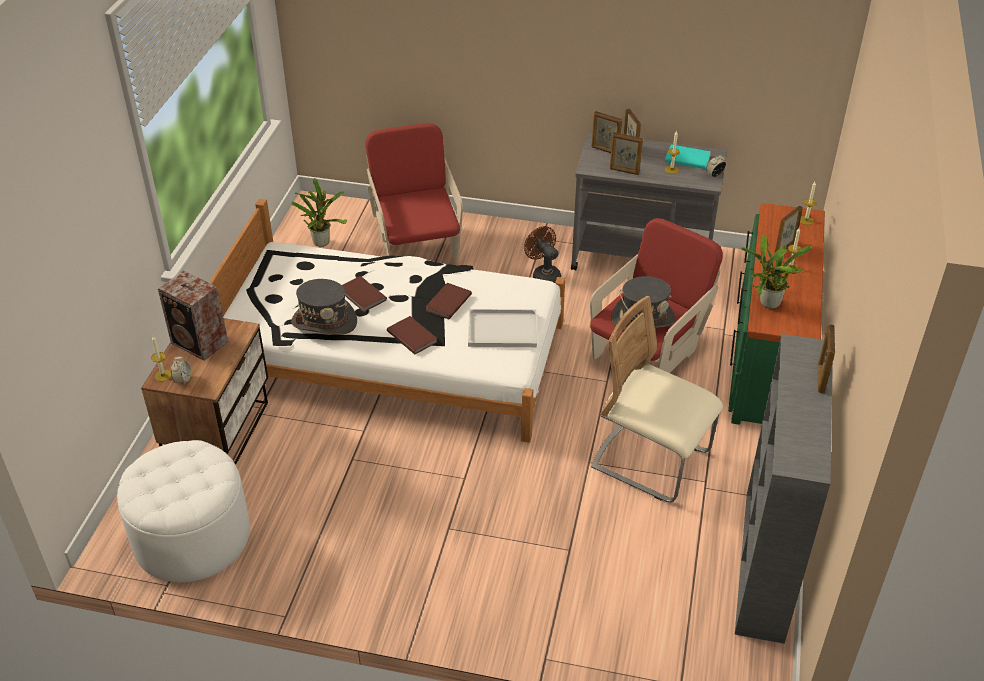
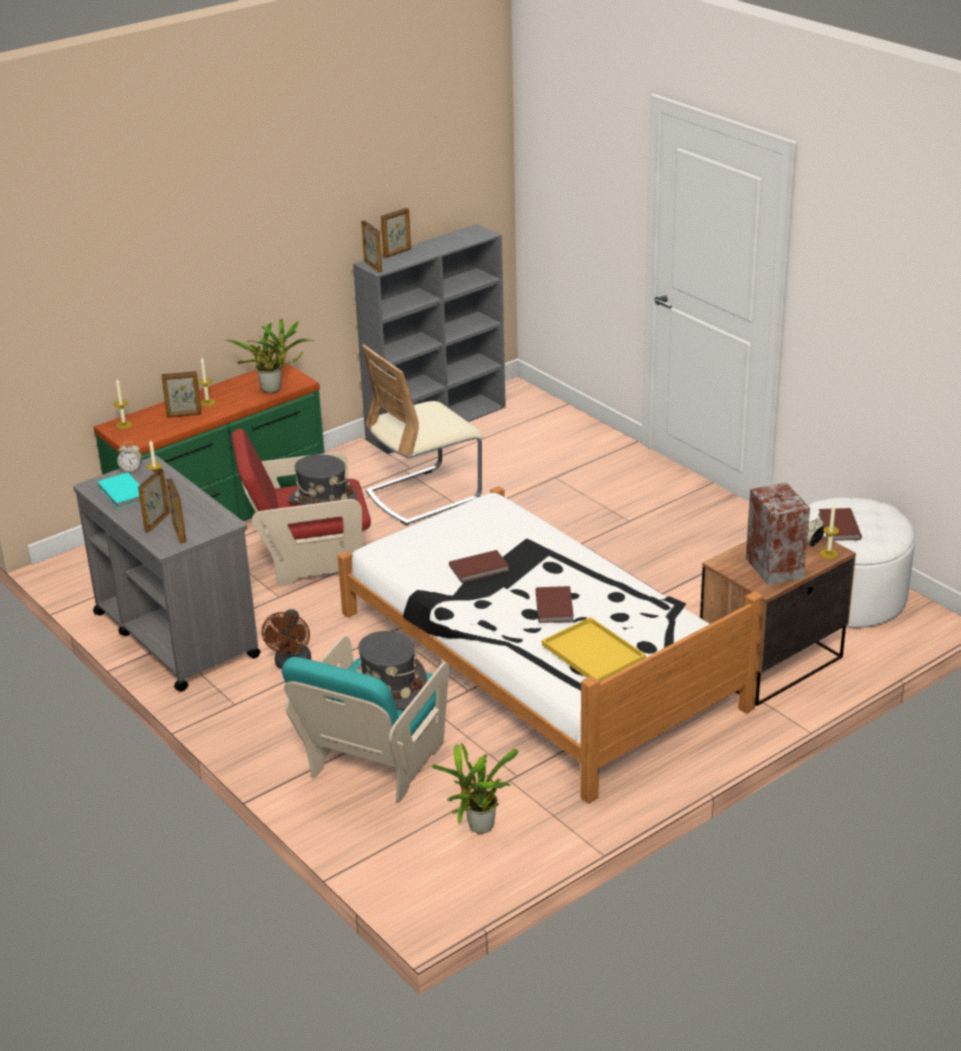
camera: 140 degrees left, 10 degrees down
grey hat [291,279,357,335] -> grey hat moved to [356,631,427,710]
red armchair [365,123,463,263] -> turquoise armchair [282,636,449,802]
brown book [387,316,437,354] -> brown book moved to [818,508,862,541]
white tray [468,309,537,347] -> none
beige chair [591,296,723,503] -> beige chair turned 75 degrees clockwise [362,344,483,526]
picture frame [610,132,643,175] -> picture frame moved to [361,220,382,273]
none -> yellow tray [542,617,646,681]

